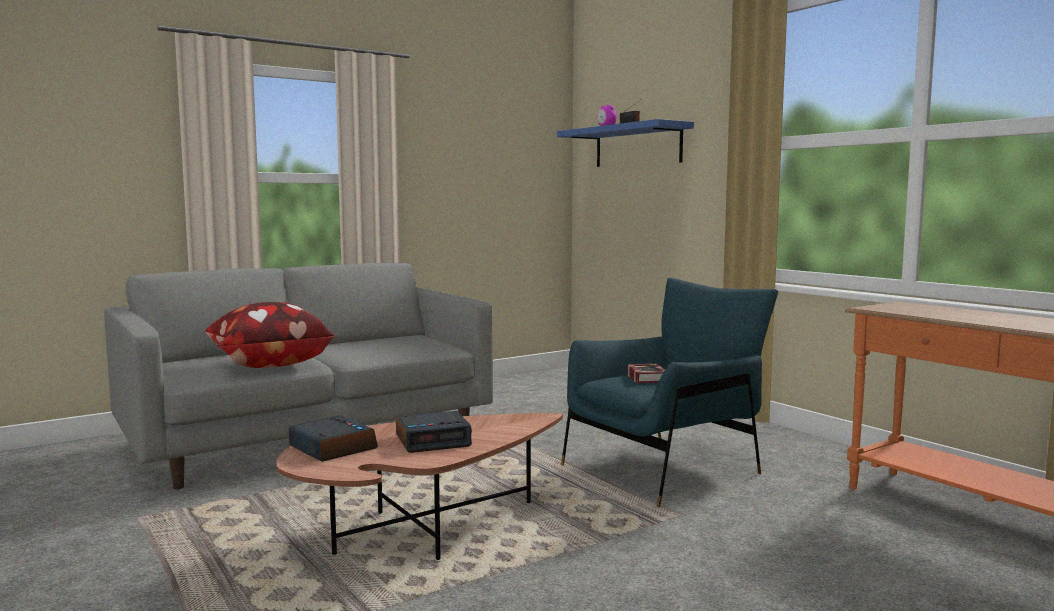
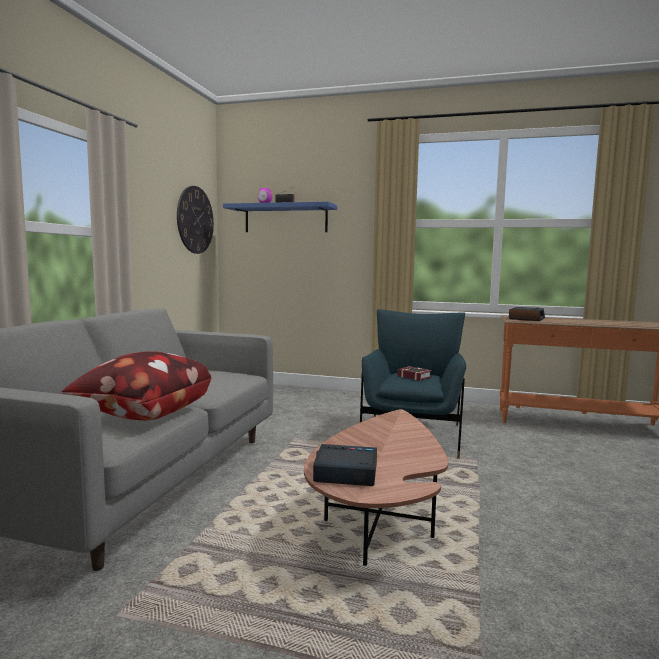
camera: 40 degrees left, 0 degrees up
alarm clock [396,411,472,453] -> alarm clock moved to [509,307,545,321]
none -> wall clock [177,186,214,254]

